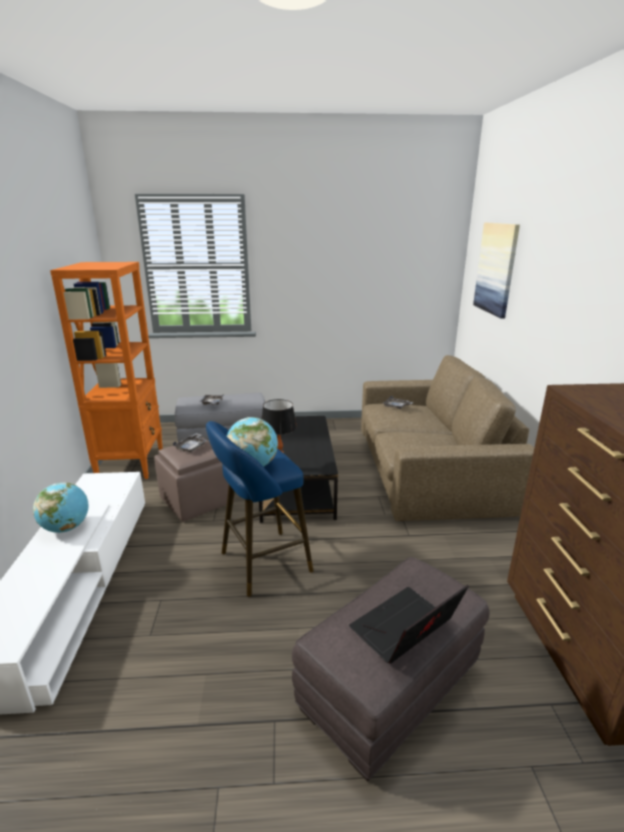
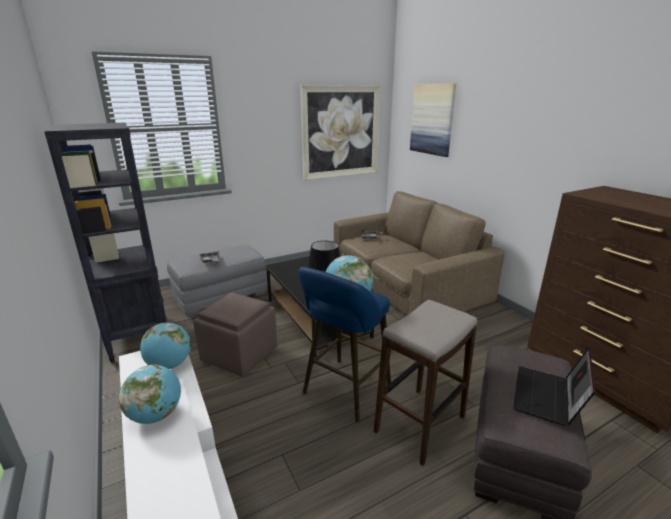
camera: 25 degrees left, 0 degrees up
orange bookcase [50,262,163,479] -> black bookcase [44,123,167,363]
grey tray [173,433,207,452] -> none
none -> globe [140,322,191,369]
none -> picture [300,85,381,180]
none -> stool [374,300,477,466]

